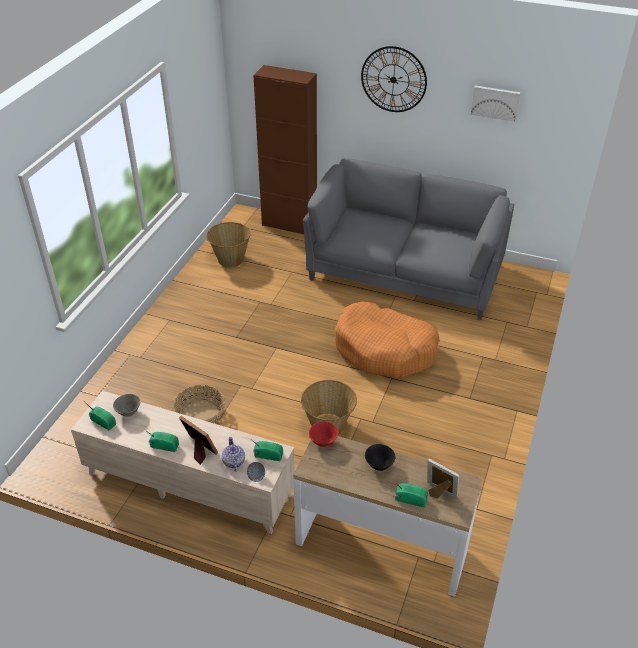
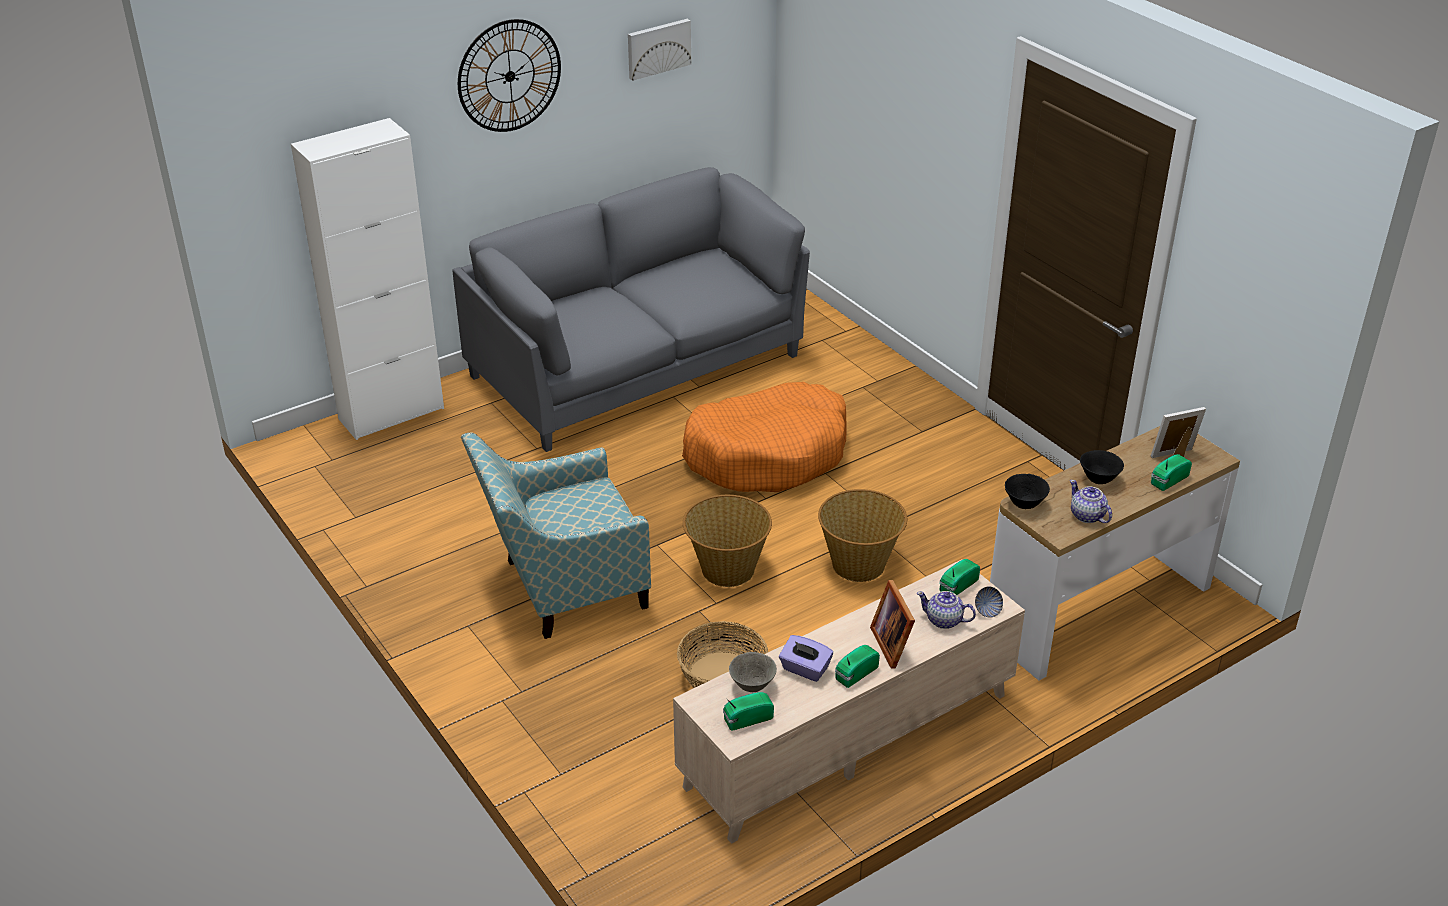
camera: 55 degrees left, 5 degrees down
picture frame [179,416,218,465] -> picture frame turned 90 degrees counterclockwise [870,580,915,669]
basket [206,222,250,267] -> basket moved to [683,495,772,587]
brown cabinet [253,65,317,234] -> white cabinet [291,118,444,440]
red bowl [309,421,339,447] -> black bowl [1005,474,1050,509]
none -> armchair [461,432,651,639]
none -> purple tissue box [779,635,833,682]
none -> teapot [1070,480,1112,523]

